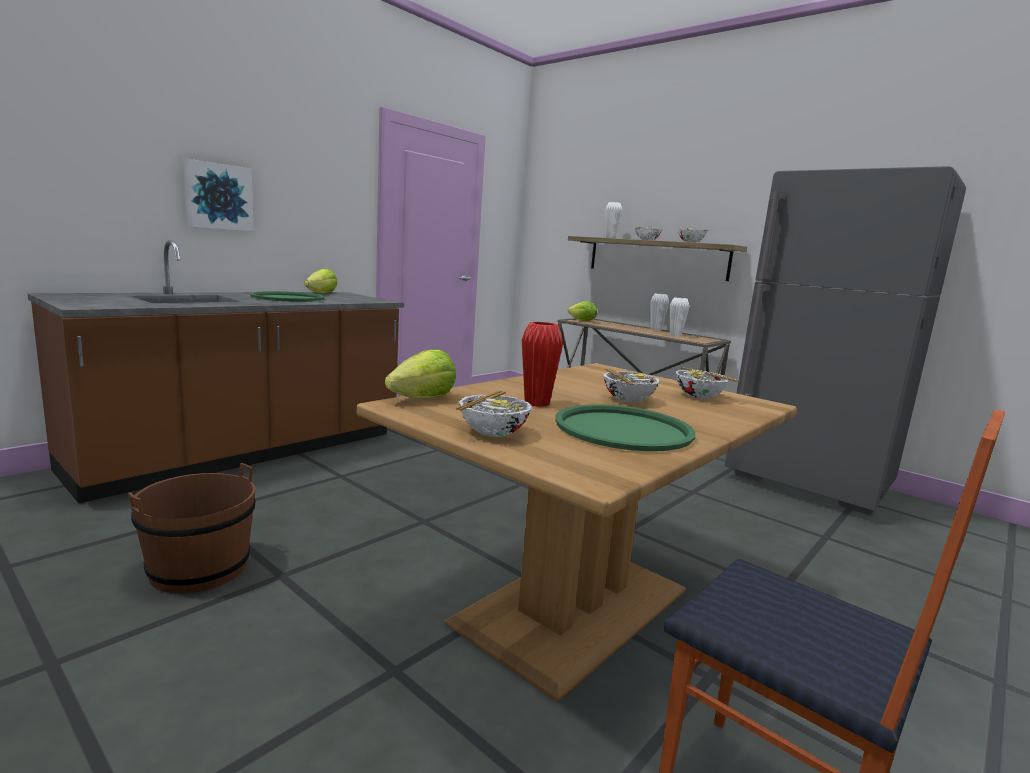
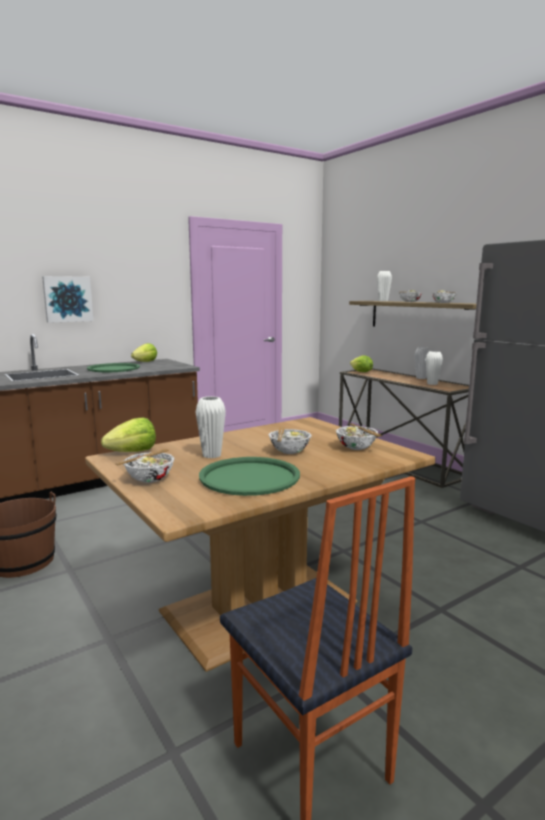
camera: 15 degrees right, 0 degrees up
red vase [522,322,563,407] -> white vase [196,396,226,458]

